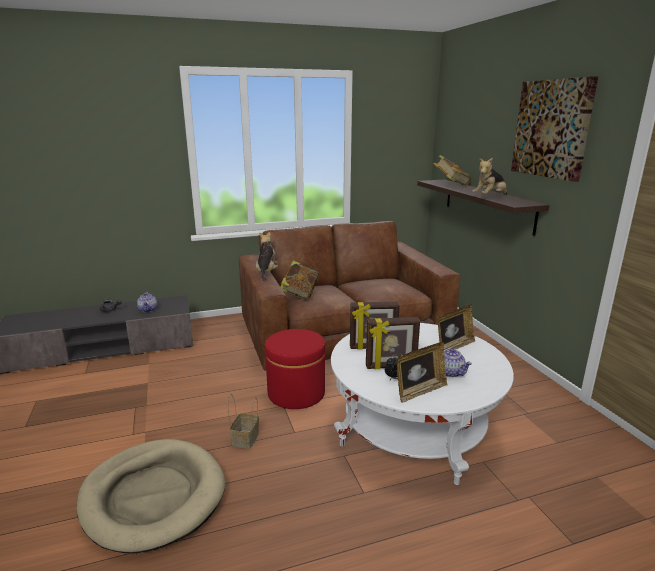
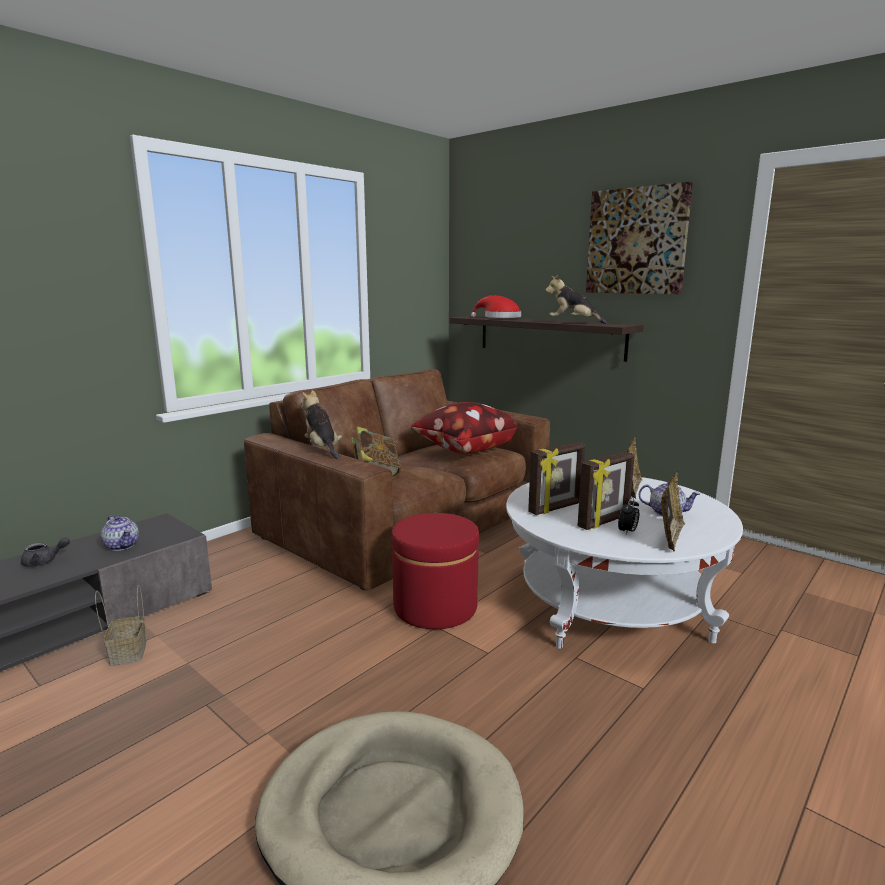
camera: 30 degrees left, 5 degrees down
basket [228,394,259,449] -> basket moved to [95,585,146,666]
book [434,155,472,186] -> red hat [471,295,521,318]
plush toy [472,158,507,195] -> plush toy turned 90 degrees clockwise [545,275,607,324]
none -> pillow [411,402,518,454]

